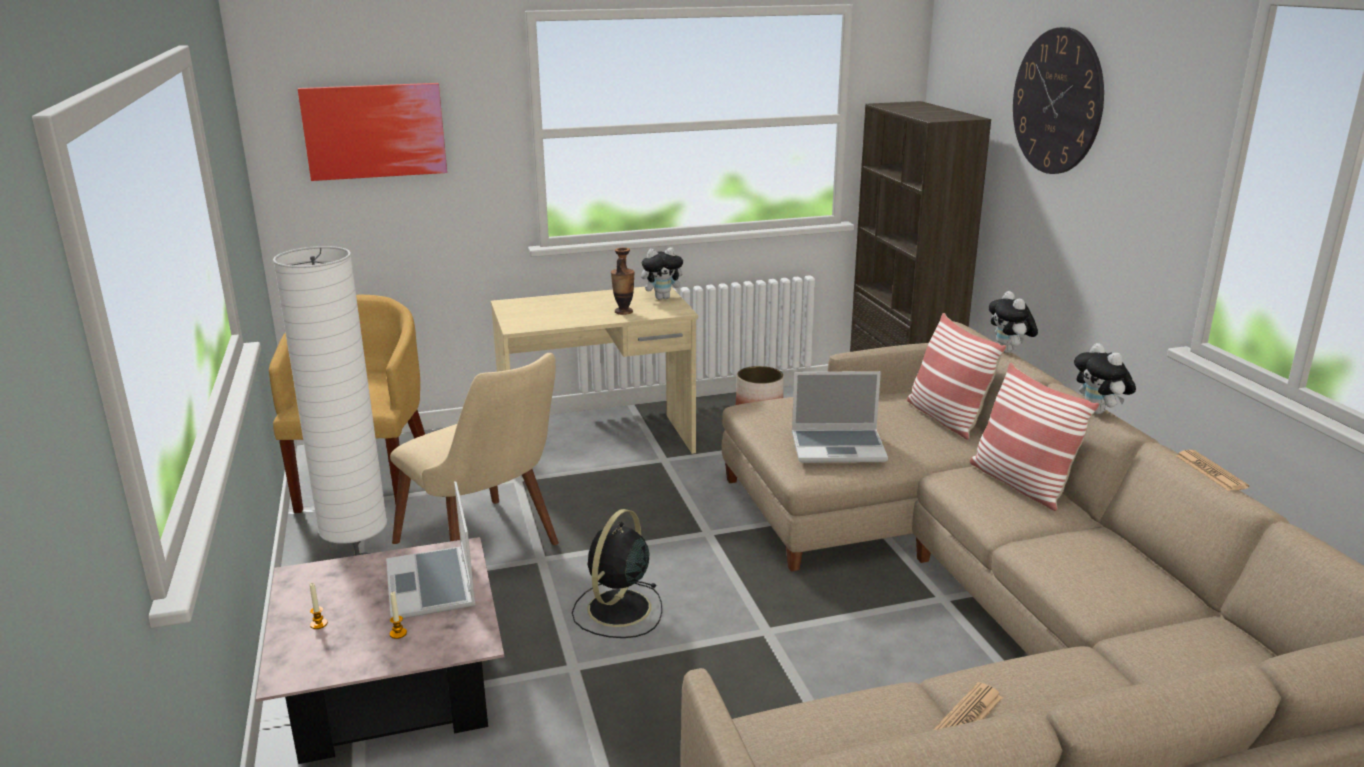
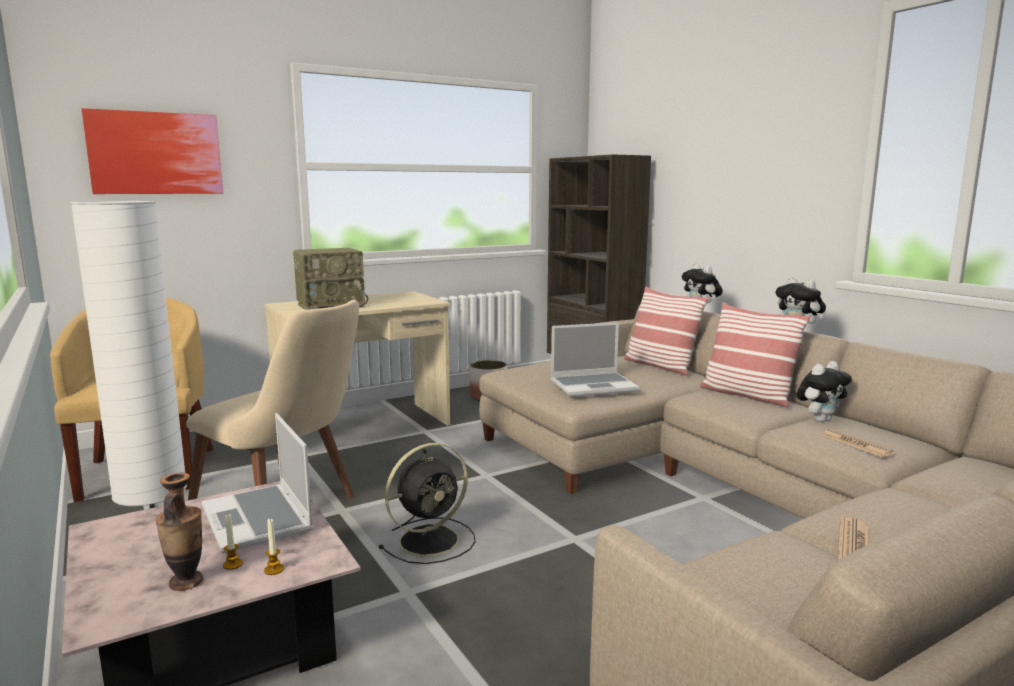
camera: 15 degrees left, 10 degrees down
candle [310,583,328,629] -> candle moved to [264,519,284,575]
black fan [572,509,662,638] -> black fan turned 135 degrees counterclockwise [378,443,476,564]
vase [611,248,635,315] -> vase moved to [156,473,204,591]
plush toy [641,247,688,300] -> plush toy moved to [797,361,852,422]
wall clock [1013,27,1104,174] -> none
newspaper [1176,450,1249,491] -> newspaper moved to [821,429,895,457]
none -> radio [293,248,368,310]

